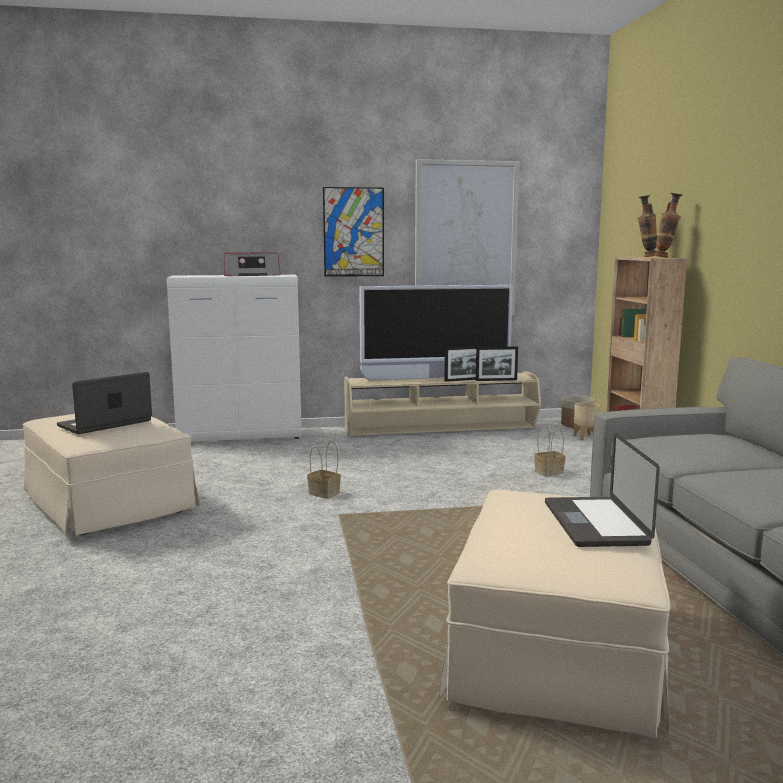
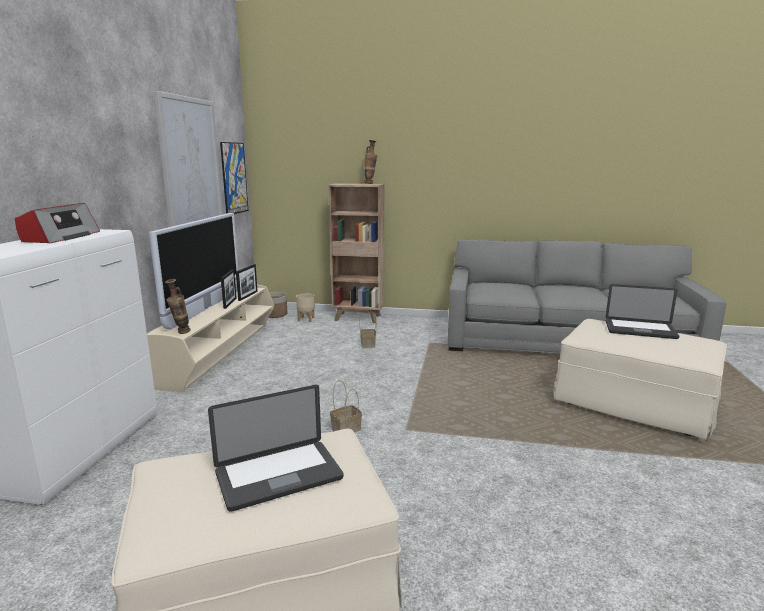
camera: 70 degrees left, 5 degrees up
laptop [57,372,152,434] -> laptop turned 90 degrees counterclockwise [208,385,344,512]
picture [323,187,384,277] -> picture moved to [220,142,248,214]
vase [637,195,657,257] -> vase moved to [165,279,190,334]

